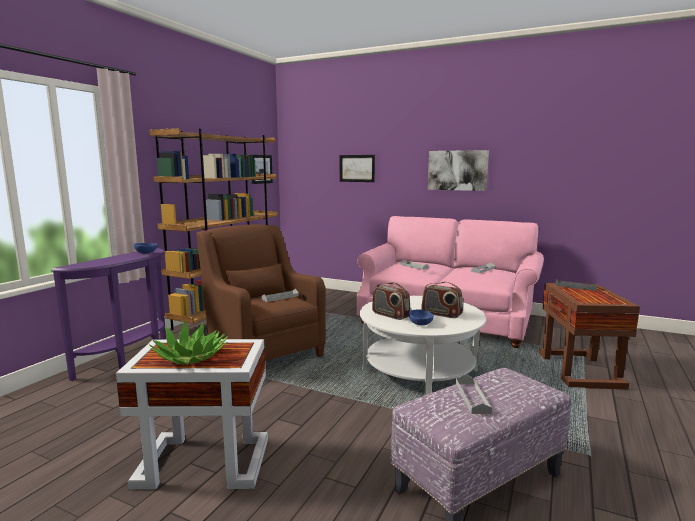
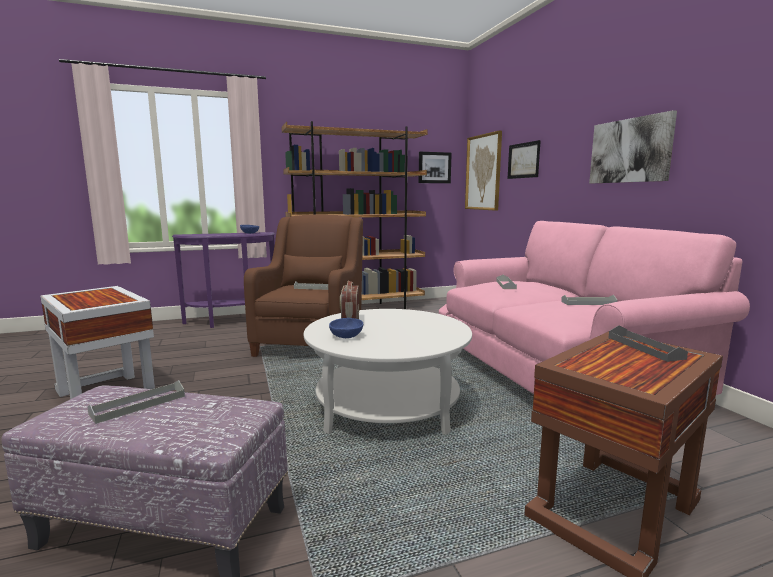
camera: 45 degrees right, 0 degrees up
potted plant [149,321,228,365] -> none
radio [421,282,463,318] -> none
none -> picture [465,131,502,210]

